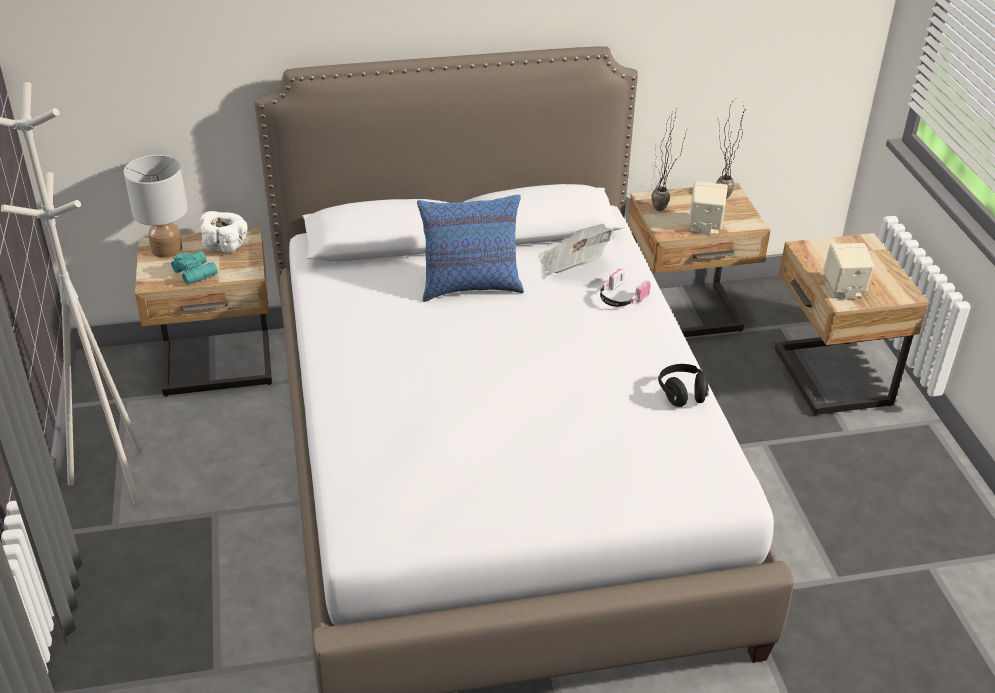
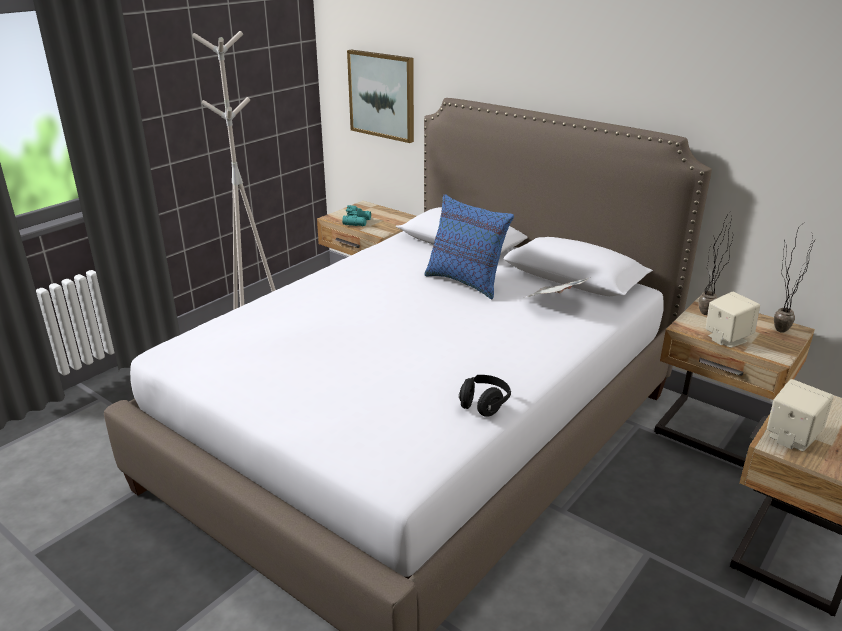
camera: 50 degrees right, 10 degrees down
grey table lamp [124,155,188,258] -> none
white bowl [200,211,248,253] -> none
headphones [600,269,651,307] -> none
none -> picture [347,49,414,143]

